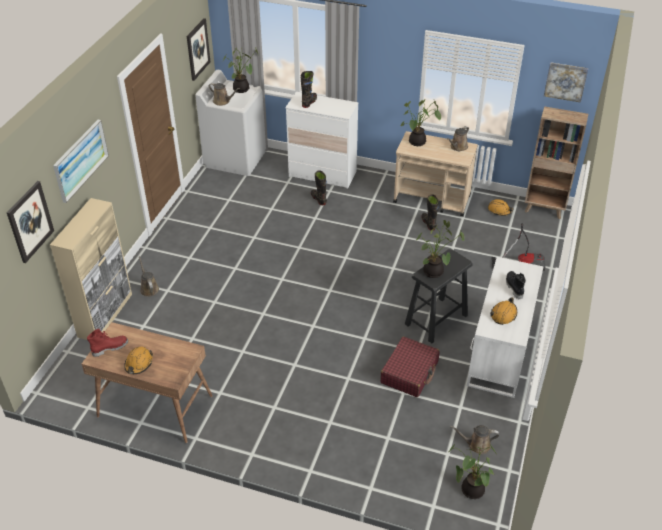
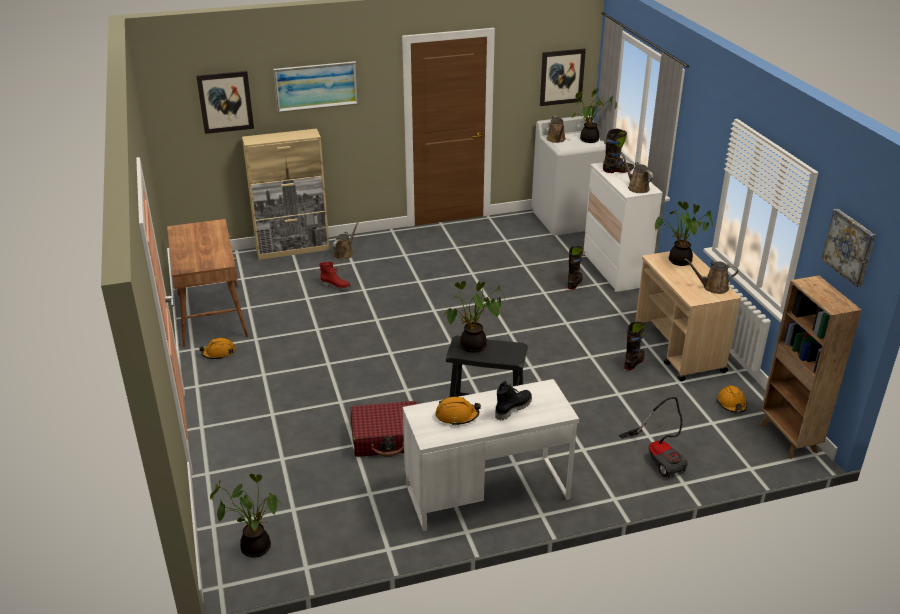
camera: 55 degrees right, 10 degrees down
red boot [87,329,128,357] -> red boot moved to [319,262,351,291]
orange hard hat [124,346,153,374] -> orange hard hat moved to [199,338,236,359]
brown watering can [450,425,499,454] -> brown watering can moved to [621,152,653,193]

